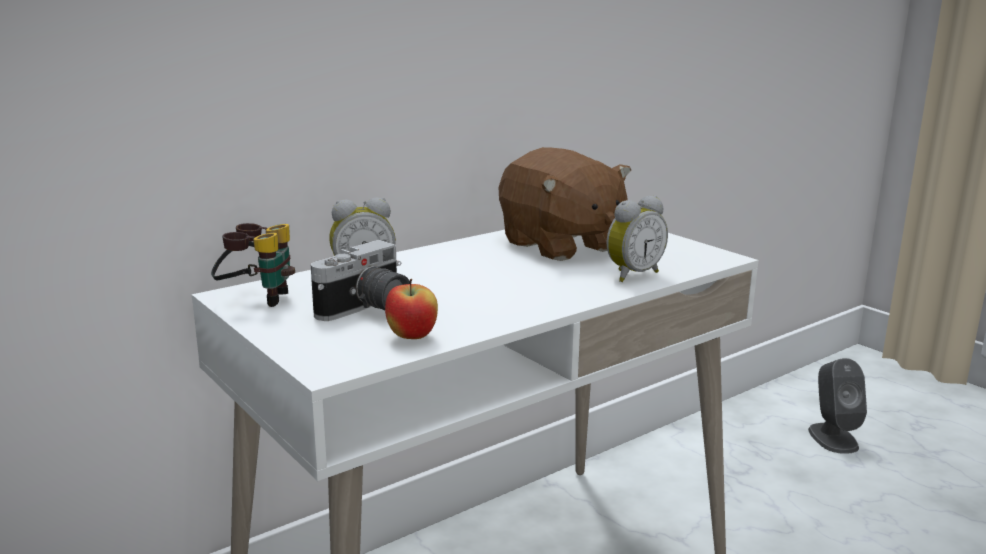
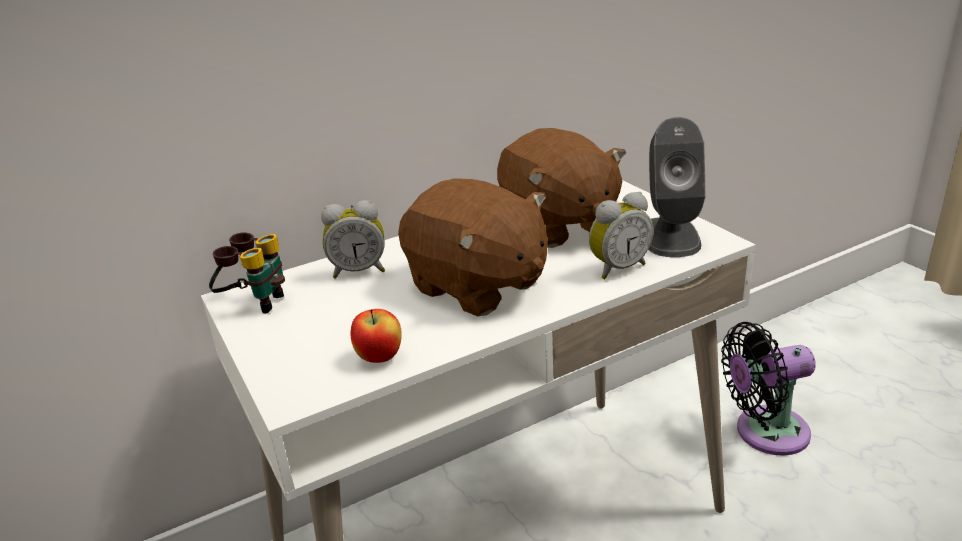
camera: 10 degrees right, 10 degrees up
camera [311,240,410,321] -> none
grey speaker [808,358,867,454] -> grey speaker moved to [648,117,706,257]
none -> brown plush toy [398,178,547,316]
none -> black fan [721,322,816,455]

